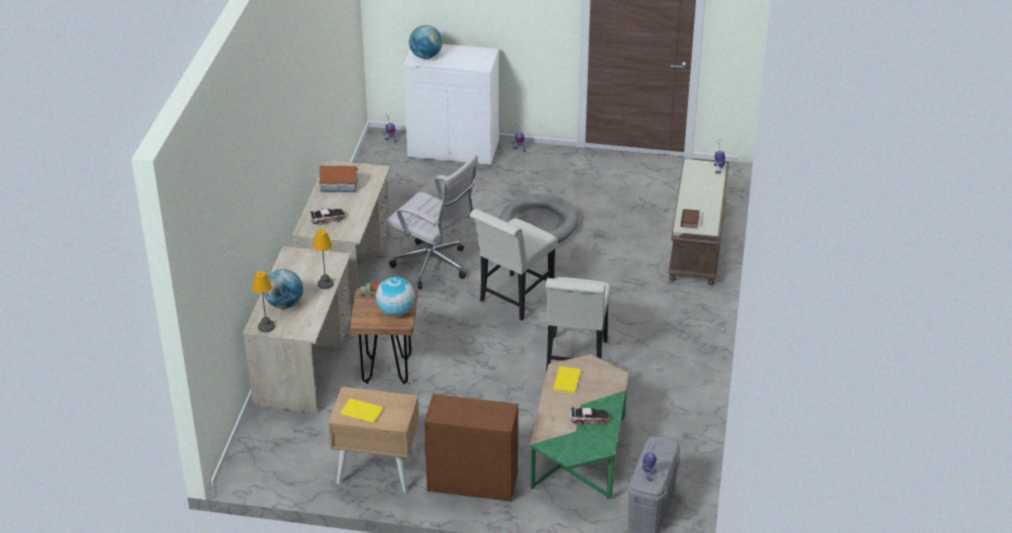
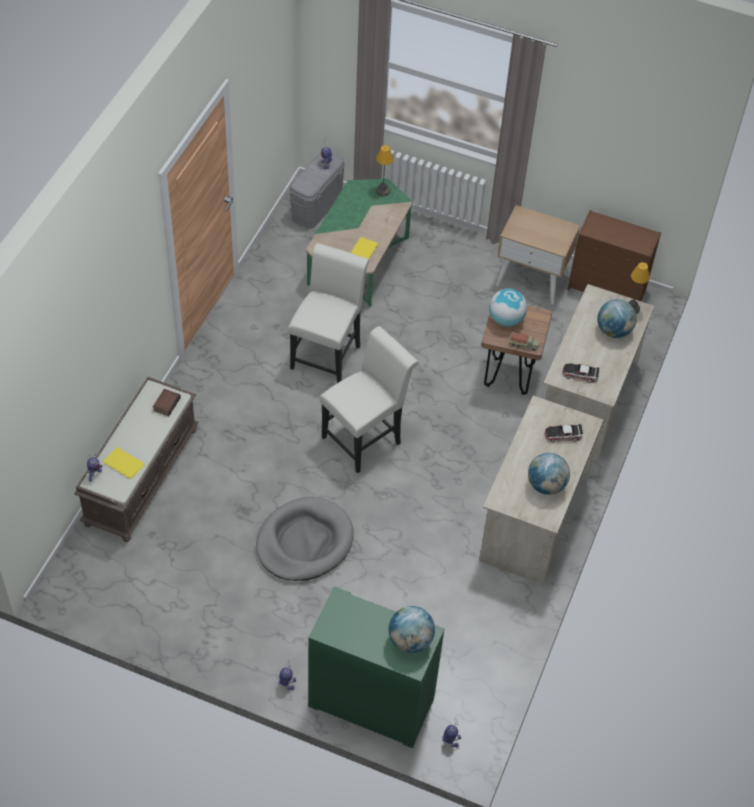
camera: 170 degrees left, 15 degrees up
table lamp [313,229,334,289] -> table lamp moved to [376,145,393,196]
toy house [319,166,358,192] -> globe [528,453,570,495]
yellow book [340,398,383,423] -> yellow book moved to [104,447,145,479]
white office chair [385,154,478,289] -> none
white cabinet [404,44,499,166] -> green cabinet [308,586,445,748]
brown dresser [424,393,518,502] -> brown dresser moved to [567,210,661,301]
toy car [570,407,609,425] -> toy car moved to [562,363,600,383]

